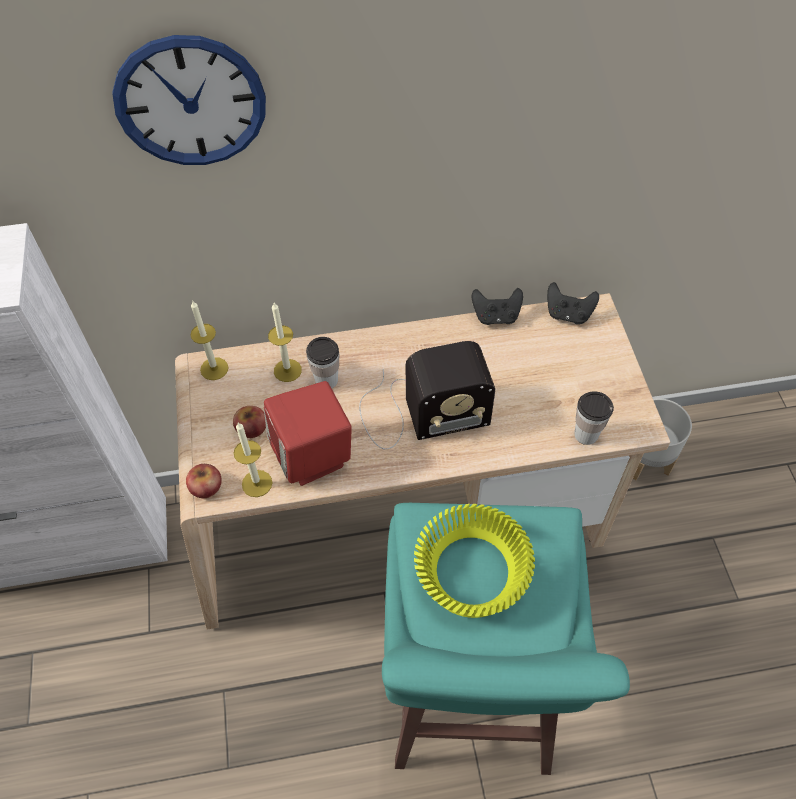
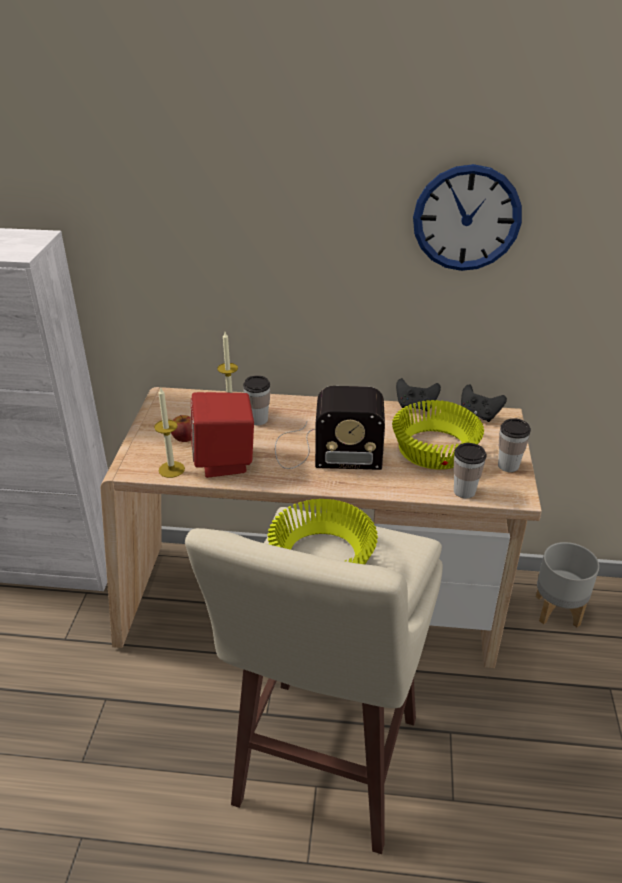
camera: 15 degrees right, 20 degrees down
wall clock [113,35,266,165] -> wall clock moved to [413,164,522,271]
apple [186,464,222,498] -> none
candle [190,300,229,380] -> none
turquoise stool [382,503,630,775] -> beige stool [185,507,443,854]
none -> yellow bowl [392,400,484,470]
none -> cup [498,418,531,472]

